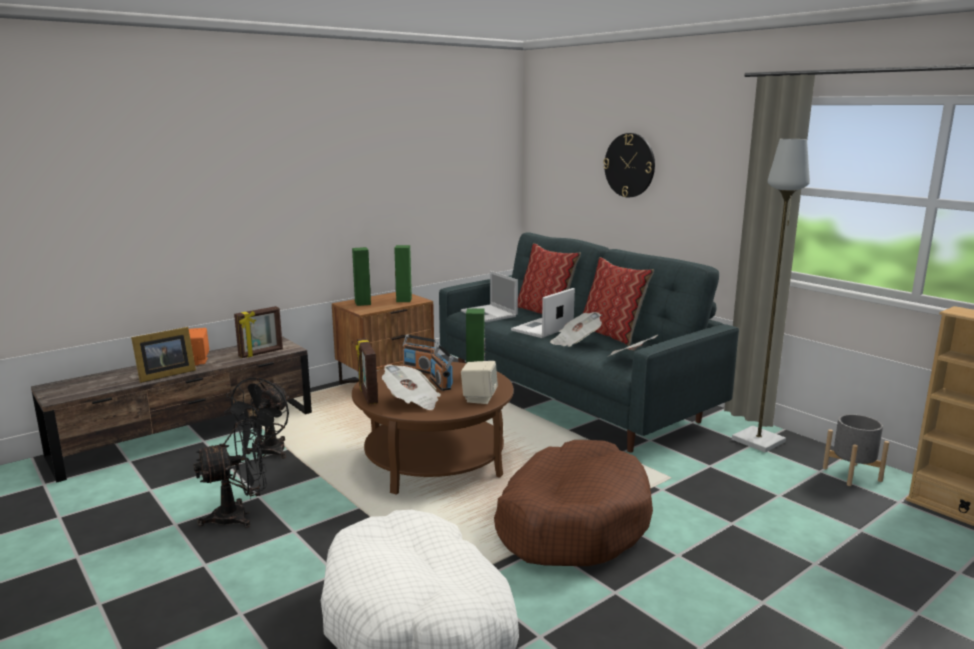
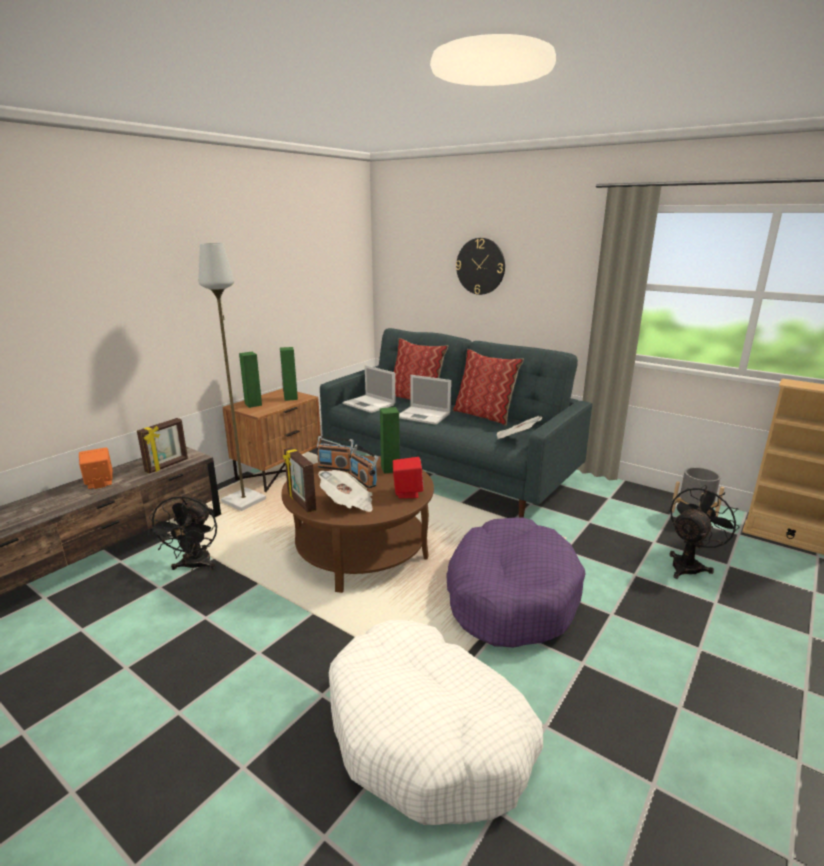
camera: 15 degrees left, 5 degrees up
picture frame [131,327,196,383] -> none
black fan [193,419,267,528] -> black fan moved to [669,485,739,579]
beige speaker [461,361,498,404] -> red speaker [393,457,424,498]
brown dog bed [494,440,653,566] -> purple dog bed [446,517,586,648]
laptop [511,288,575,338] -> laptop turned 90 degrees counterclockwise [399,375,451,425]
newspaper [550,312,602,347] -> none
grey floor lamp [732,139,810,453] -> grey floor lamp moved to [198,243,266,511]

